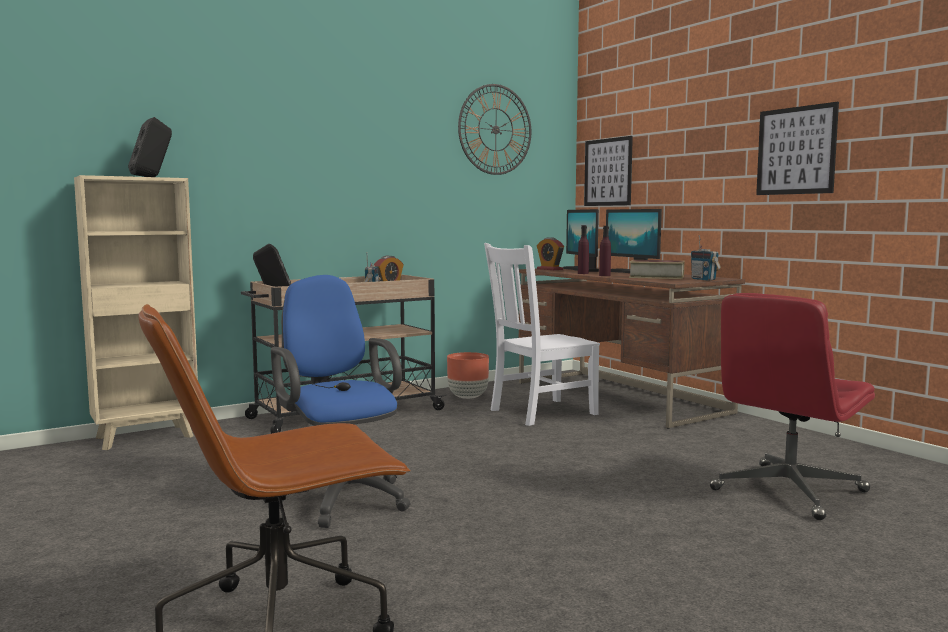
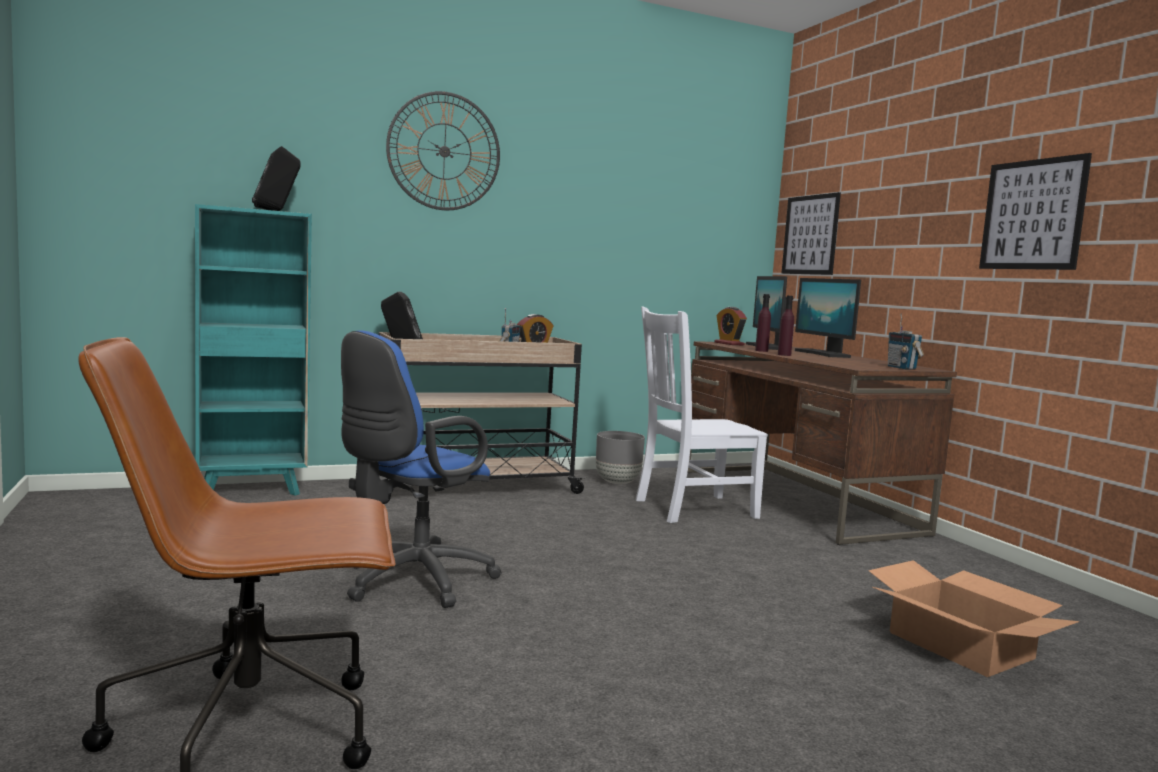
camera: 10 degrees right, 0 degrees up
beige bookcase [74,175,198,450] -> turquoise bookcase [195,204,312,496]
blue office chair [271,275,411,528] -> blue office chair turned 120 degrees counterclockwise [341,330,501,608]
brown planter [447,352,489,399] -> grey planter [596,431,645,484]
wall clock [458,84,531,175] -> wall clock moved to [386,91,500,211]
book [629,260,685,279] -> none
red office chair [709,293,875,520] -> cardboard box [868,560,1080,677]

